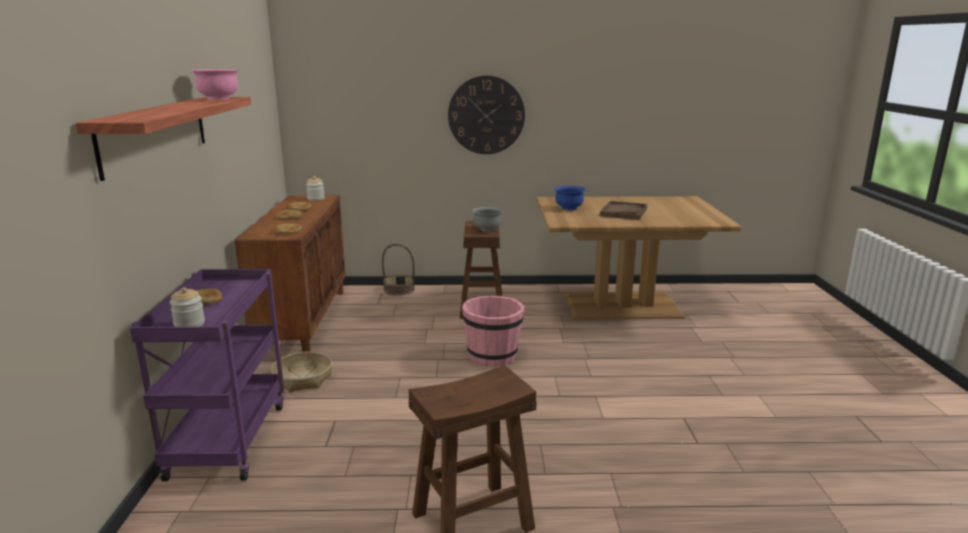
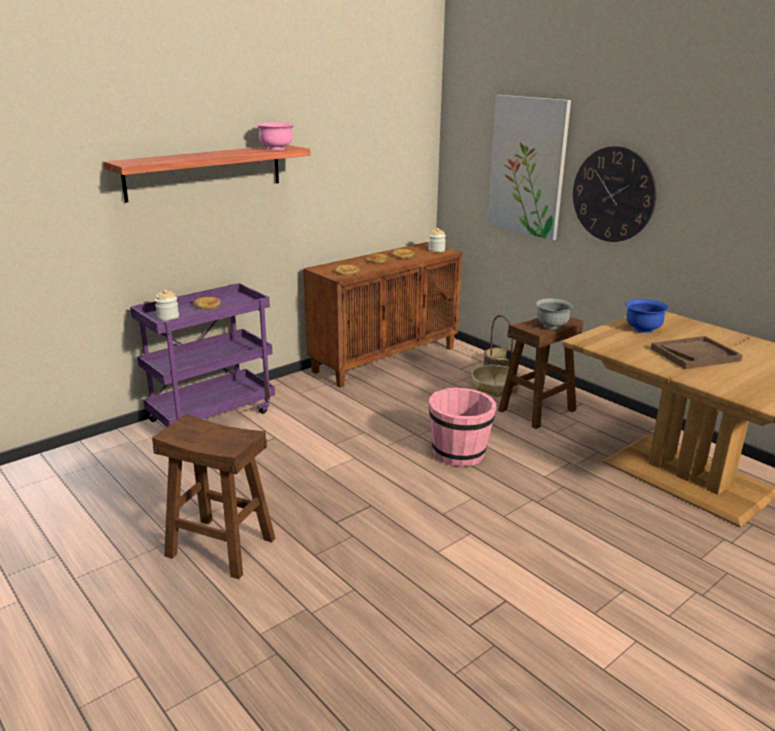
camera: 50 degrees right, 5 degrees up
basket [271,351,332,393] -> basket moved to [472,365,521,397]
none -> picture [487,95,571,240]

